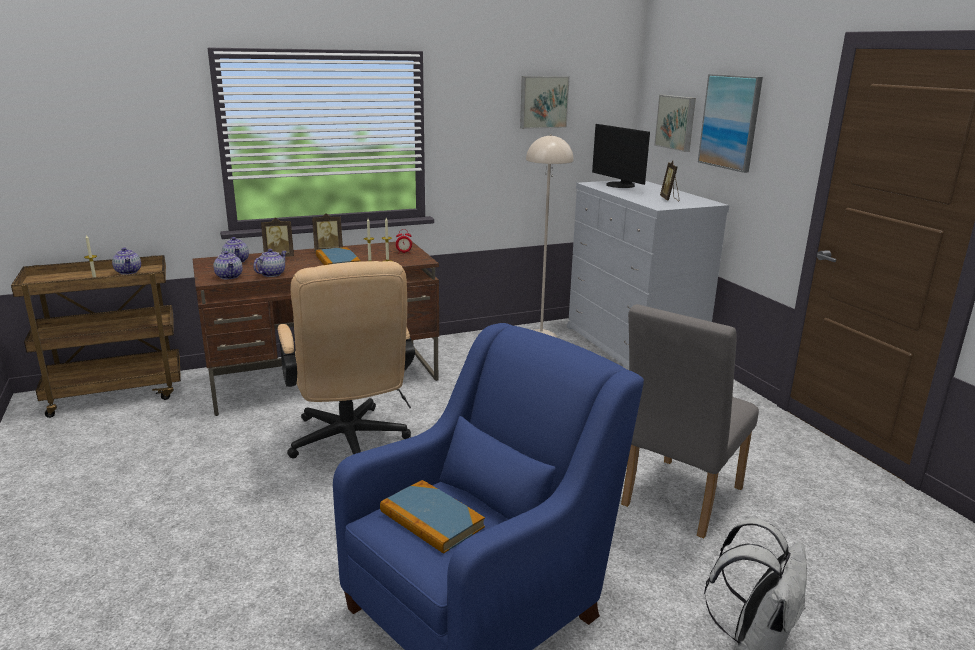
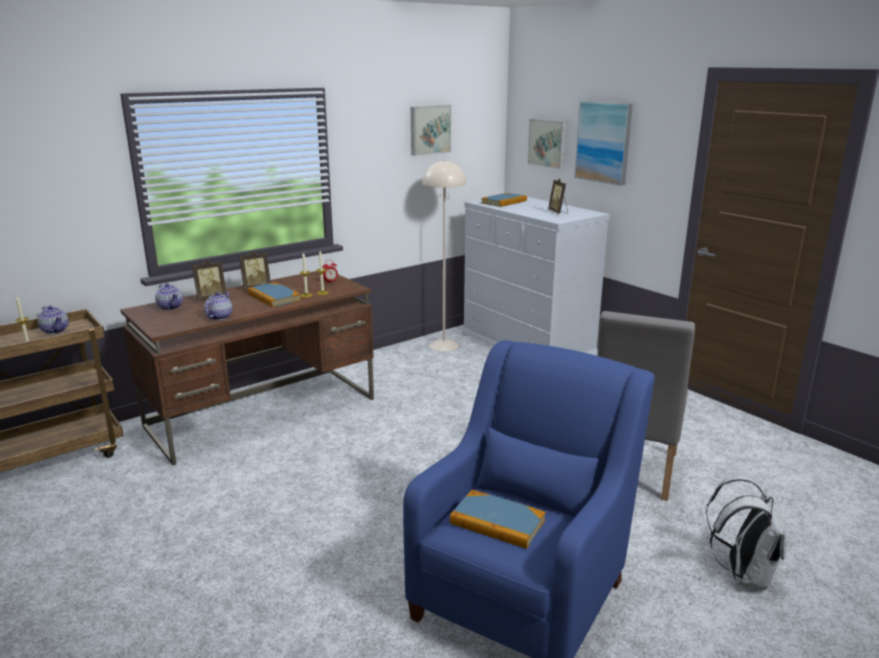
camera: 15 degrees left, 0 degrees up
teapot [213,251,243,279] -> none
beige office chair [278,261,415,459] -> none
monitor [592,124,650,188] -> book [481,193,527,207]

